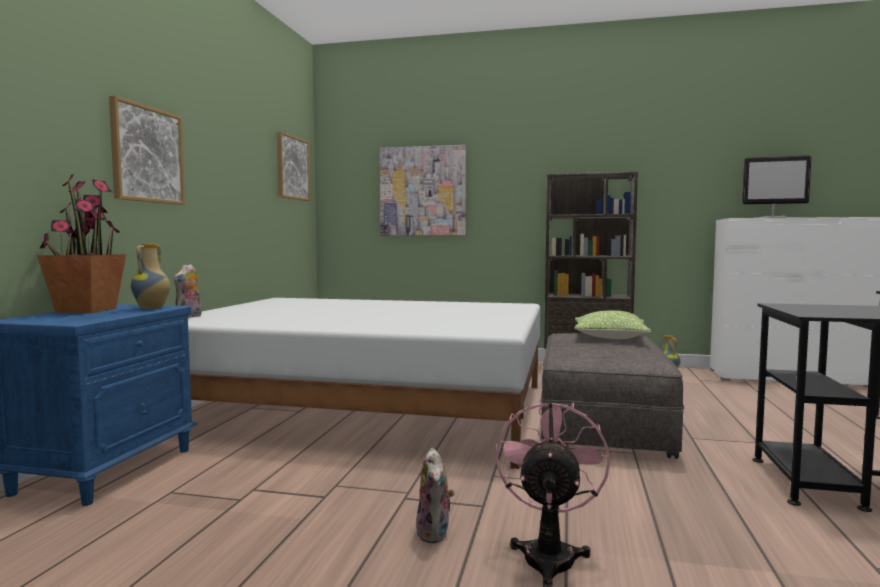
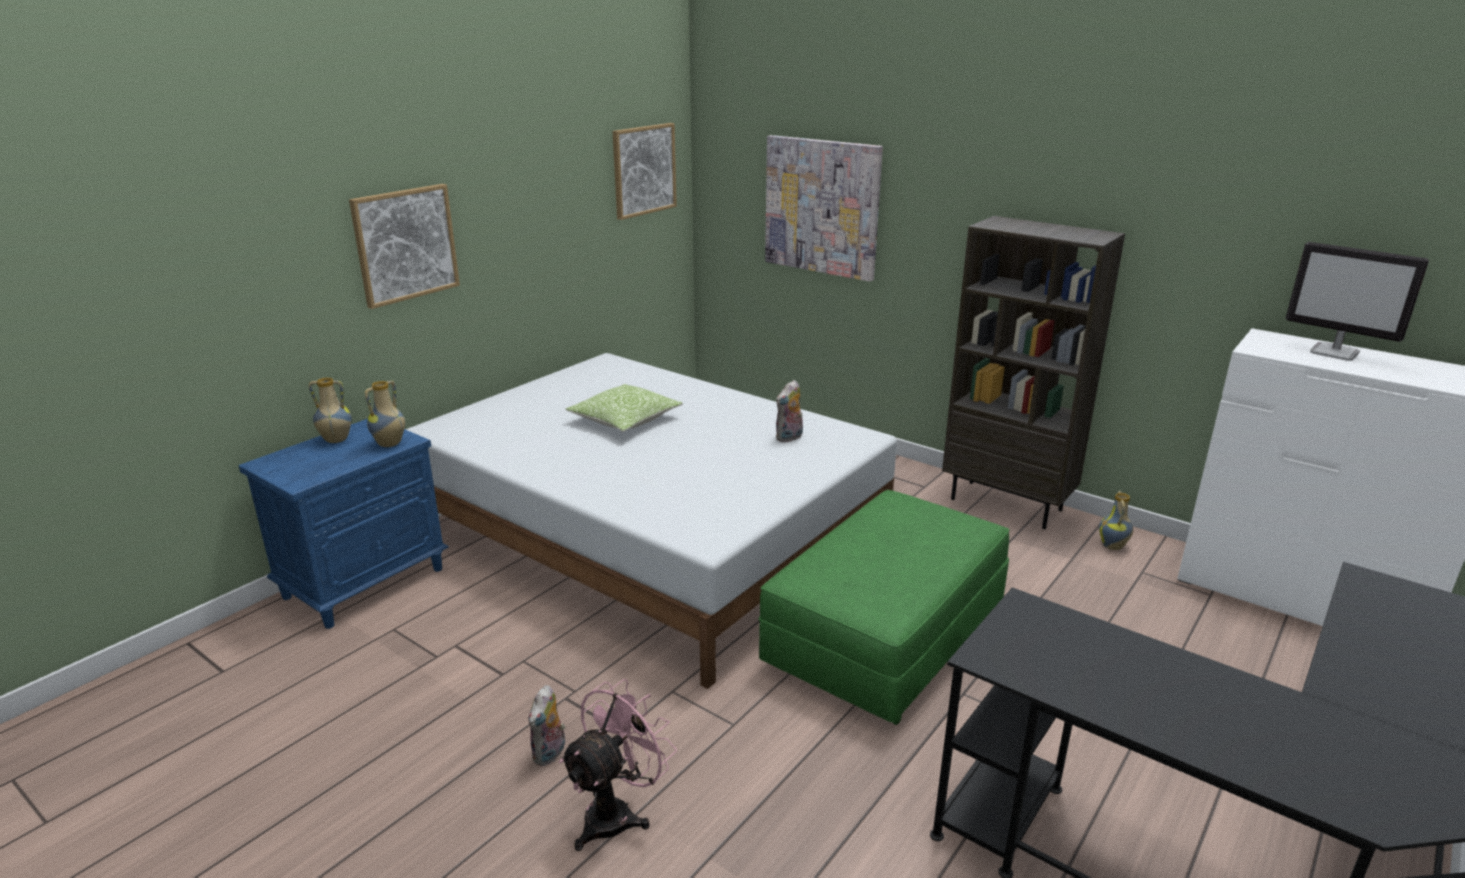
camera: 25 degrees right, 20 degrees up
potted plant [37,175,126,313] -> vase [309,378,352,443]
plush toy [174,264,202,318] -> plush toy moved to [776,380,803,442]
grey ottoman [541,333,684,459] -> green ottoman [759,490,1010,725]
pillow [574,310,652,339] -> pillow moved to [566,384,683,432]

